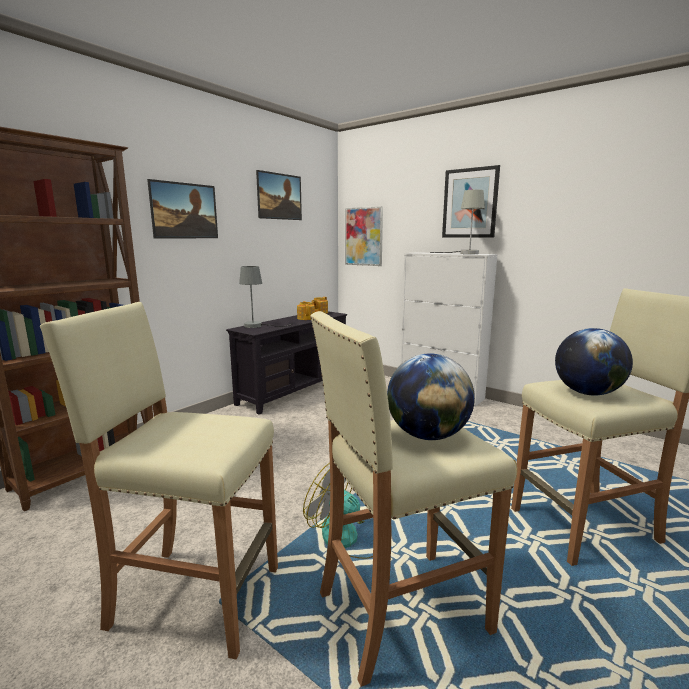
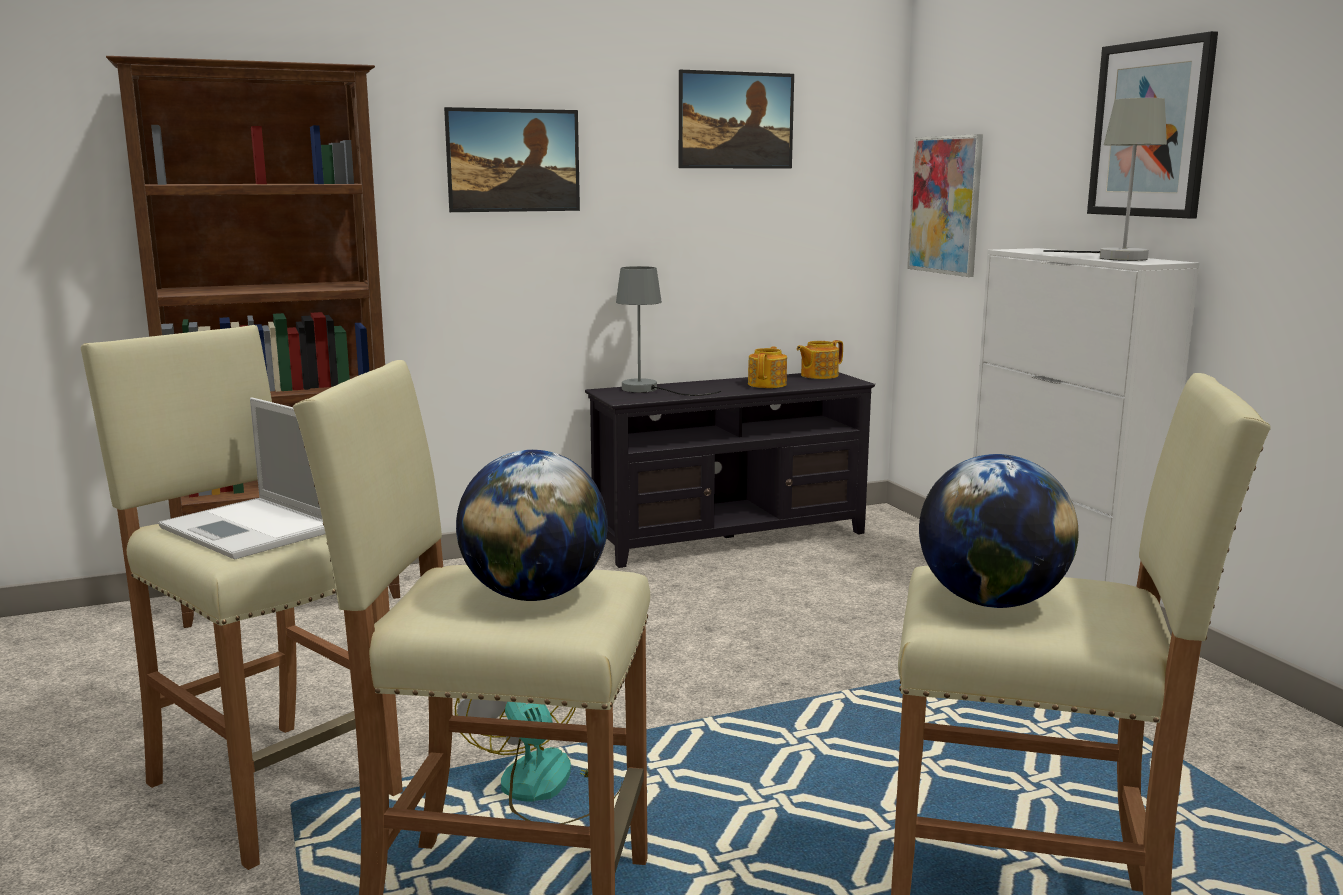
camera: 30 degrees right, 0 degrees up
none -> laptop [158,398,326,559]

